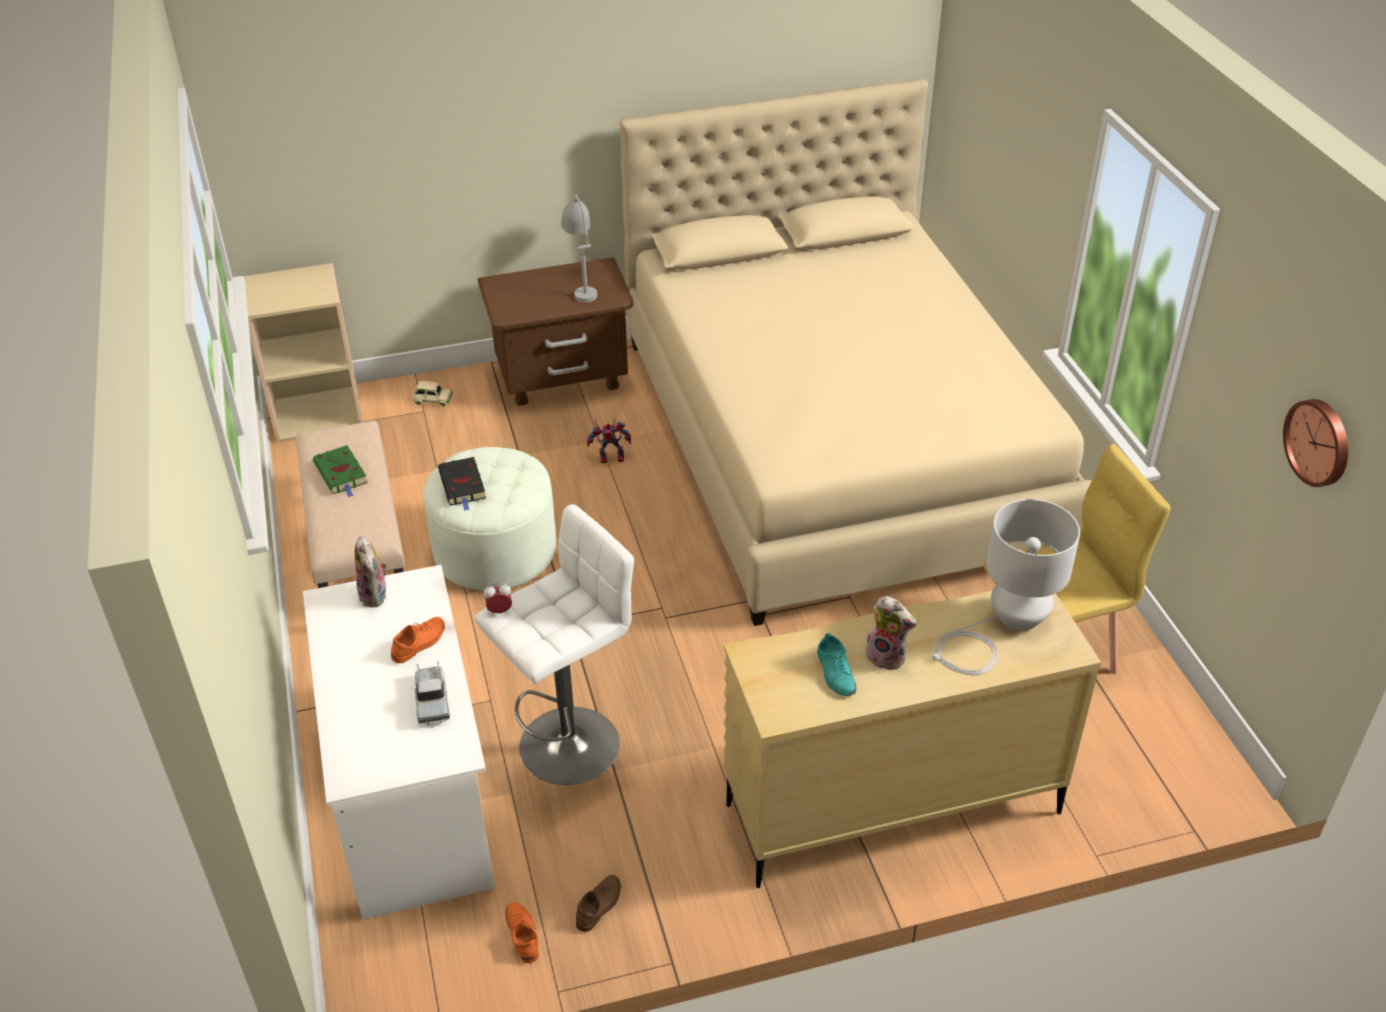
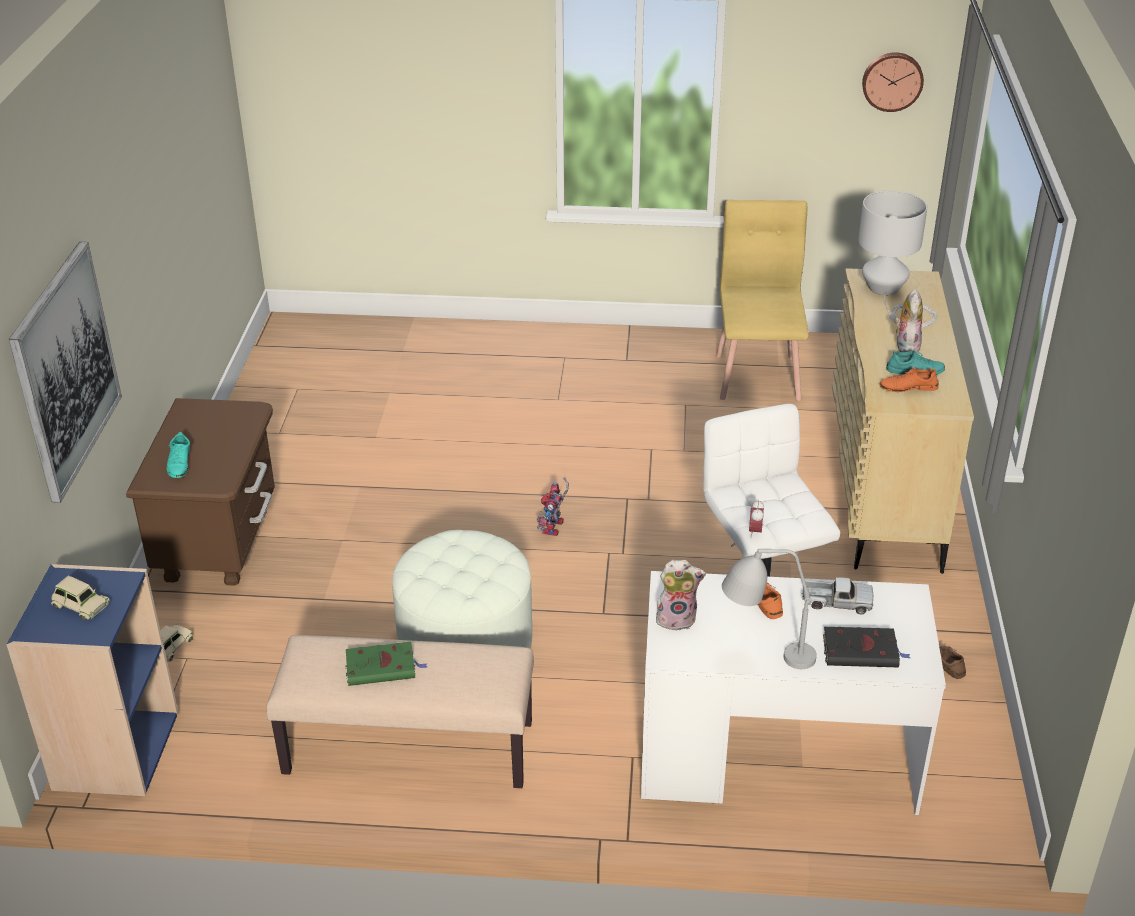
camera: 70 degrees left, 5 degrees down
beige bookcase [244,263,363,443] -> blue bookcase [6,564,179,796]
black book [438,457,486,511] -> black book moved to [823,627,910,667]
orange shoe [506,902,539,963] -> orange shoe moved to [880,367,939,392]
grey table lamp [561,195,597,303] -> grey table lamp moved to [722,549,817,669]
toy robot [587,418,631,463] -> toy robot moved to [537,478,569,536]
beige bed [620,78,1092,626] -> none
plush toy [865,596,917,671] -> plush toy turned 45 degrees counterclockwise [895,289,923,353]
none -> picture [9,242,122,503]
none -> beige toy car [51,576,110,621]
none -> turquoise shoe [167,432,190,478]

